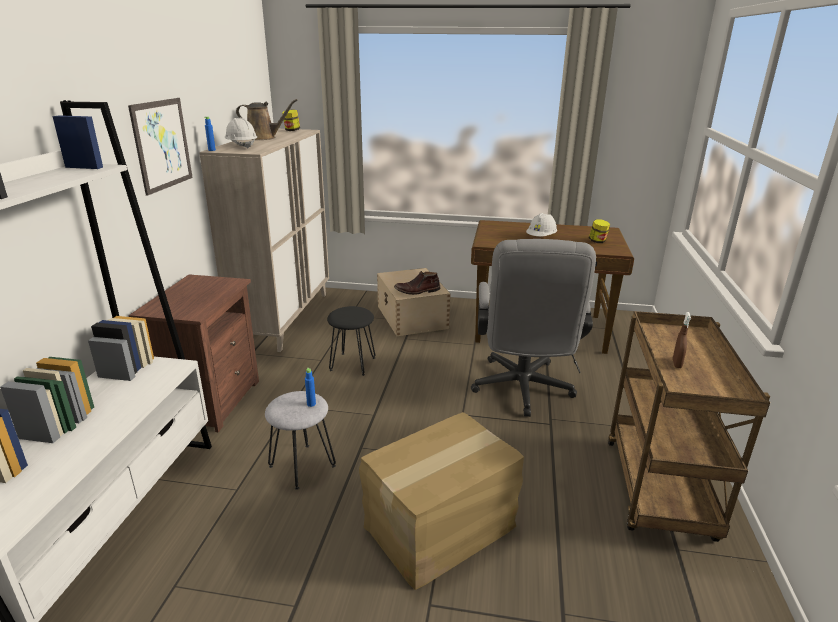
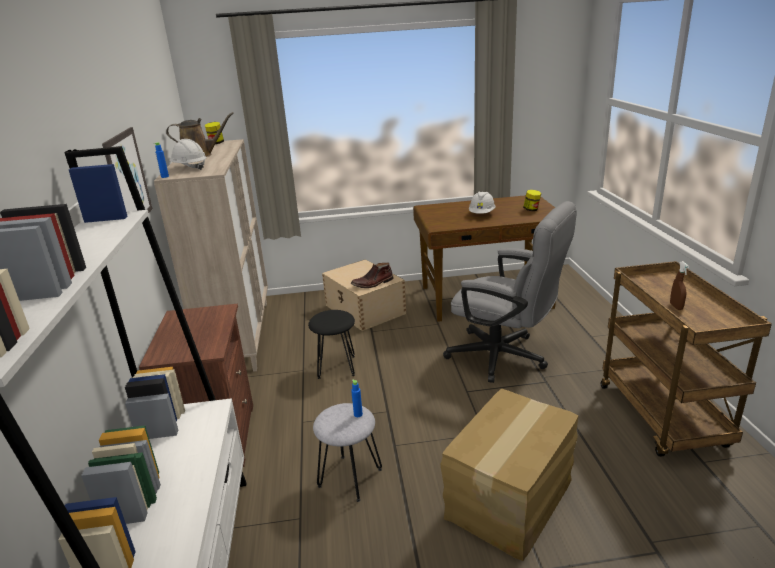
camera: 15 degrees left, 0 degrees up
grey office chair [471,239,596,417] -> grey office chair turned 45 degrees counterclockwise [443,201,577,383]

